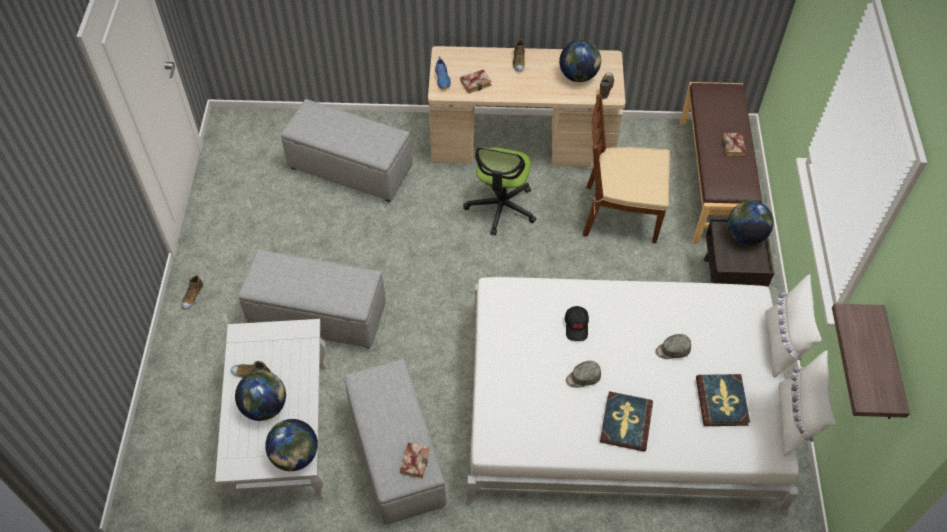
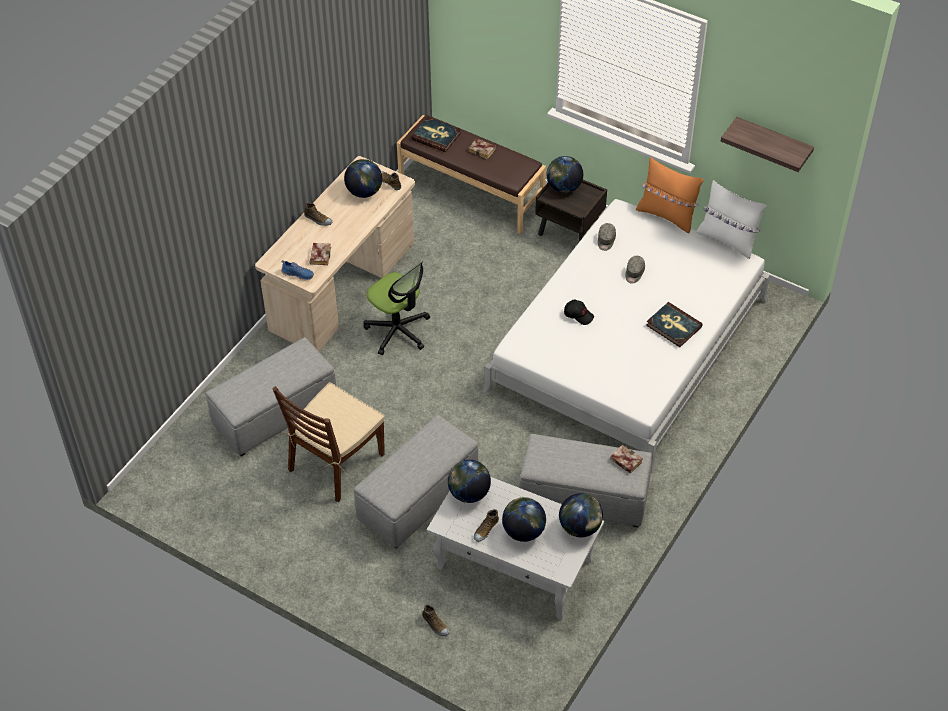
camera: 60 degrees left, 5 degrees down
shoe [181,275,203,309] -> shoe moved to [422,605,449,636]
grey cap [566,361,601,388] -> grey cap moved to [598,223,616,251]
brown chair [583,94,670,243] -> brown chair moved to [272,382,385,502]
book [696,374,750,426] -> book moved to [411,117,461,152]
white pillow [765,274,821,378] -> orange pillow [636,157,704,233]
none -> globe [448,460,491,503]

